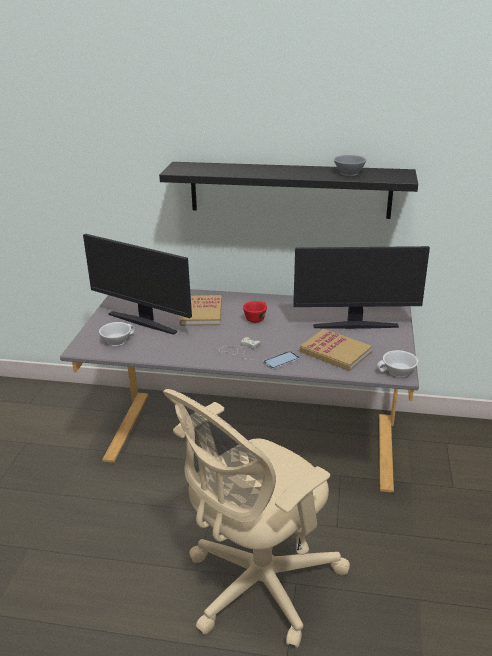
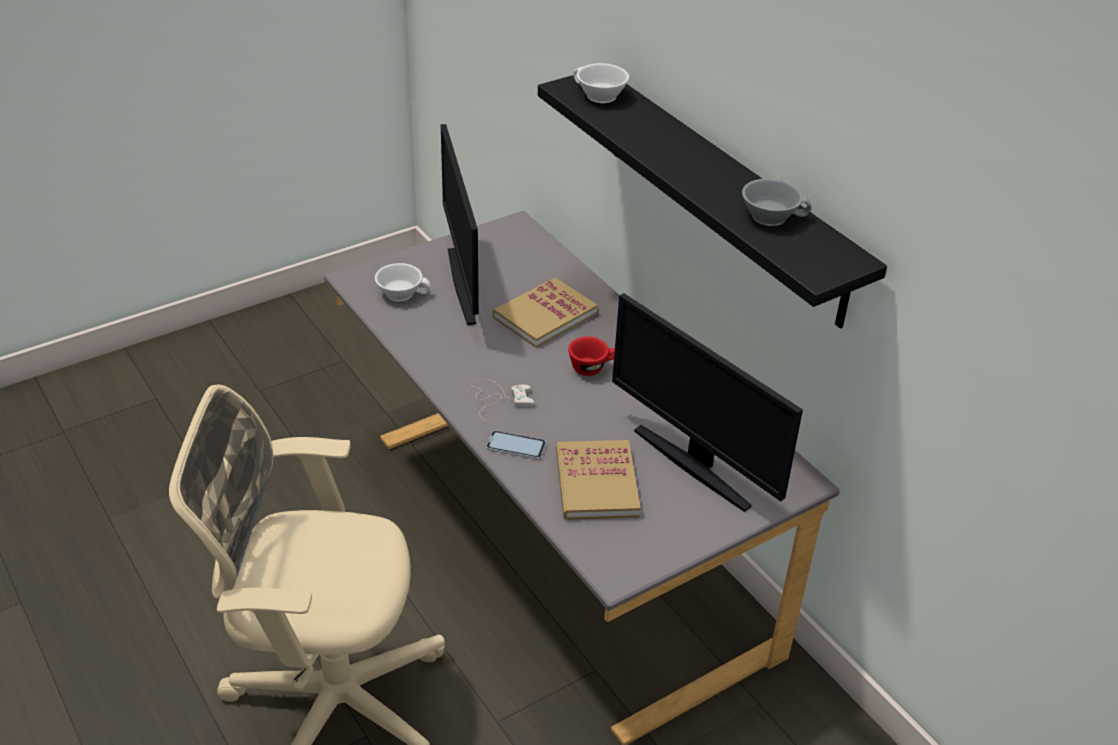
camera: 45 degrees right, 10 degrees up
white cup [377,350,418,378] -> white cup moved to [573,63,629,103]

